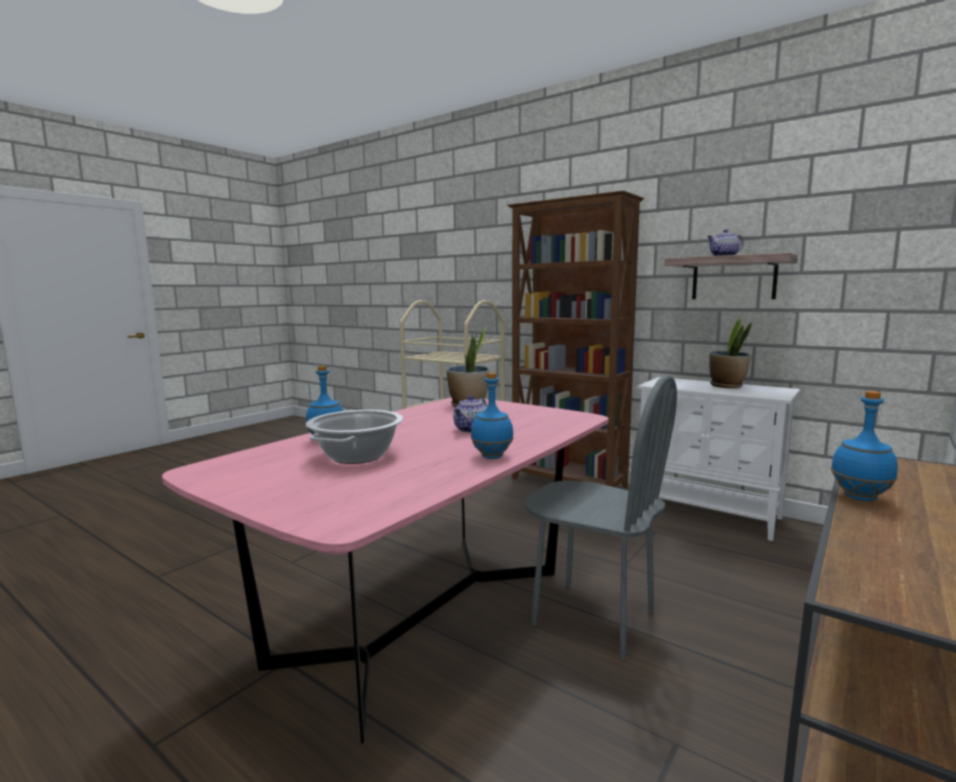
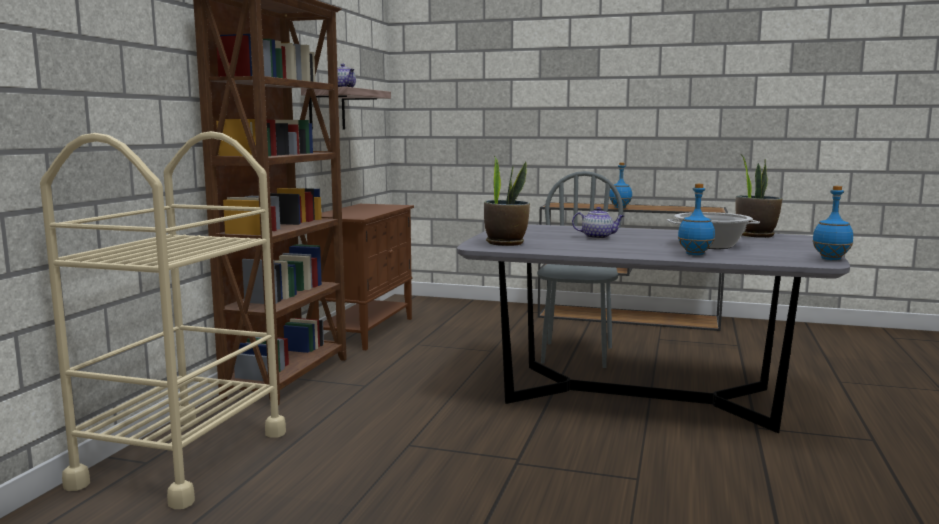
camera: 110 degrees left, 0 degrees up
pink dining table [162,398,609,743] -> grey dining table [457,224,850,433]
blue bottle [471,373,514,459] -> blue bottle moved to [812,186,853,260]
white cabinet [637,377,800,541] -> brown cabinet [307,204,414,350]
potted plant [709,317,752,388] -> potted plant moved to [735,154,782,238]

